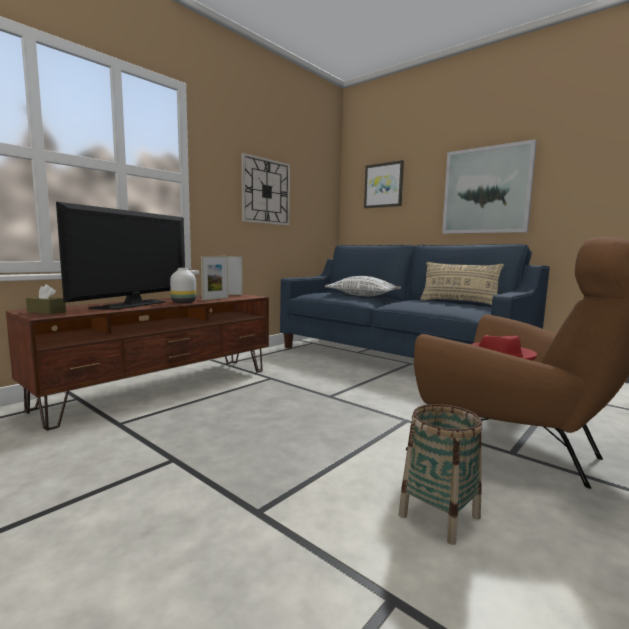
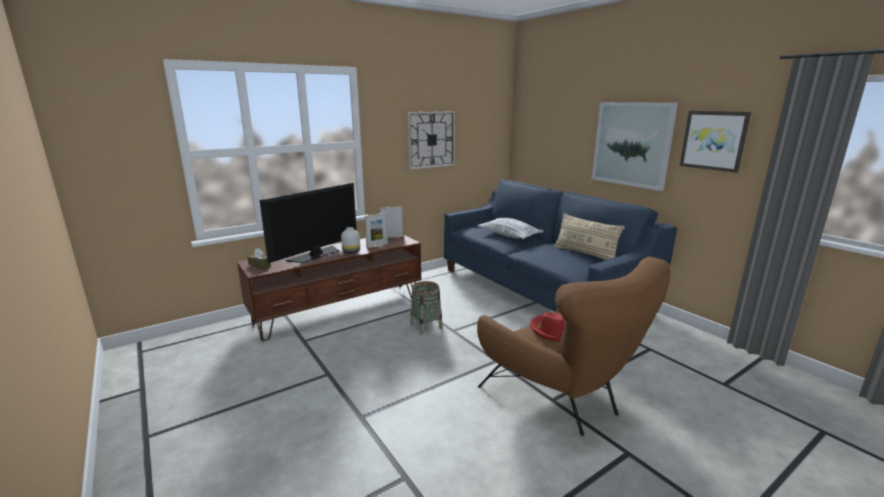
camera: 15 degrees right, 10 degrees up
picture [364,160,404,208] -> picture moved to [680,111,751,173]
basket [399,404,482,545] -> basket moved to [410,281,443,334]

